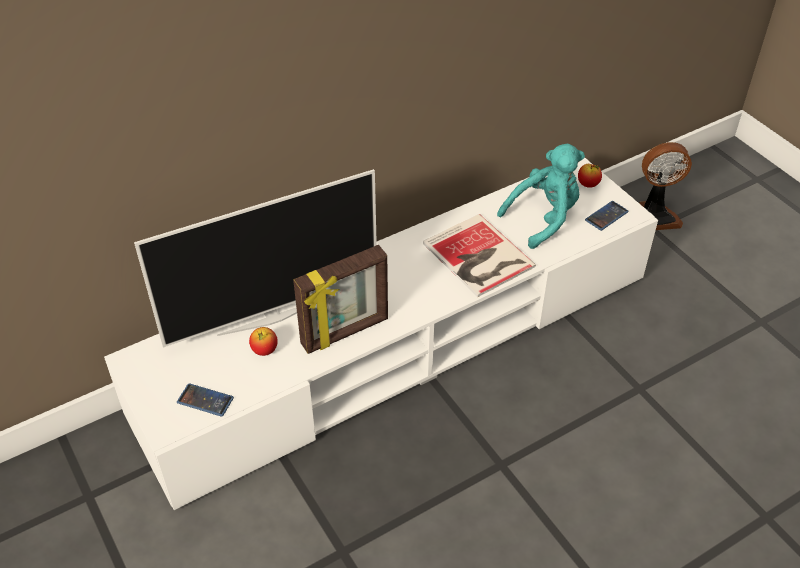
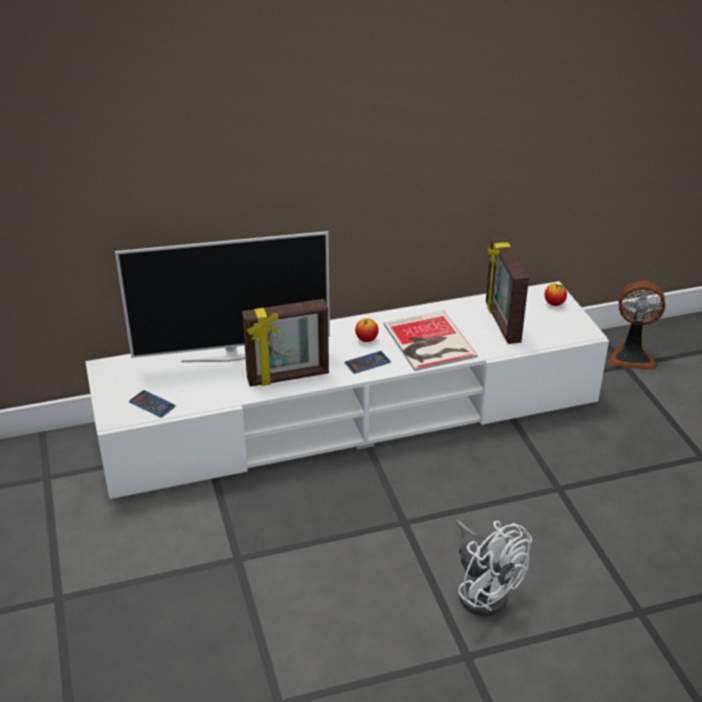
camera: 15 degrees right, 10 degrees down
apple [249,327,278,356] -> apple moved to [355,318,379,342]
turquoise plush toy [497,144,585,249] -> picture frame [486,237,529,344]
phone [585,201,628,231] -> phone moved to [345,351,391,374]
none -> white fan [456,520,532,617]

